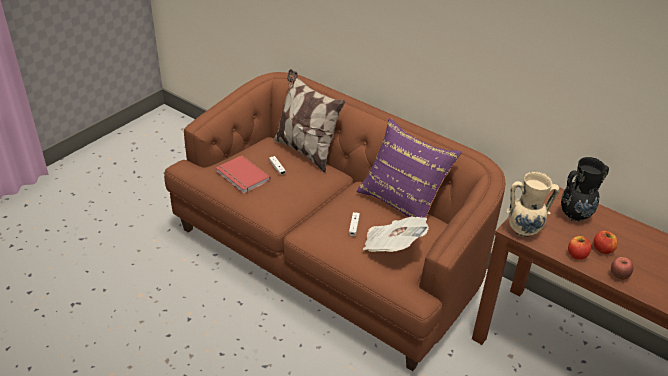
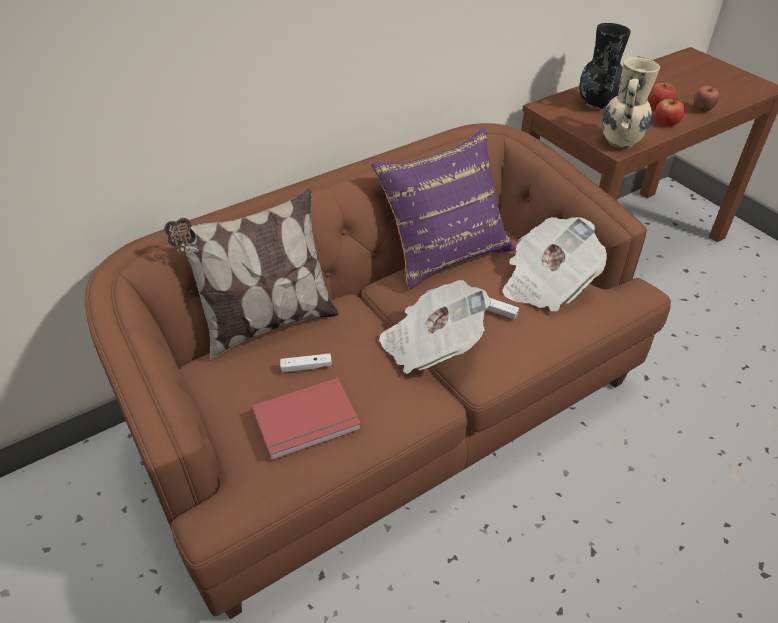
camera: 70 degrees left, 5 degrees up
none -> newspaper [379,280,491,374]

